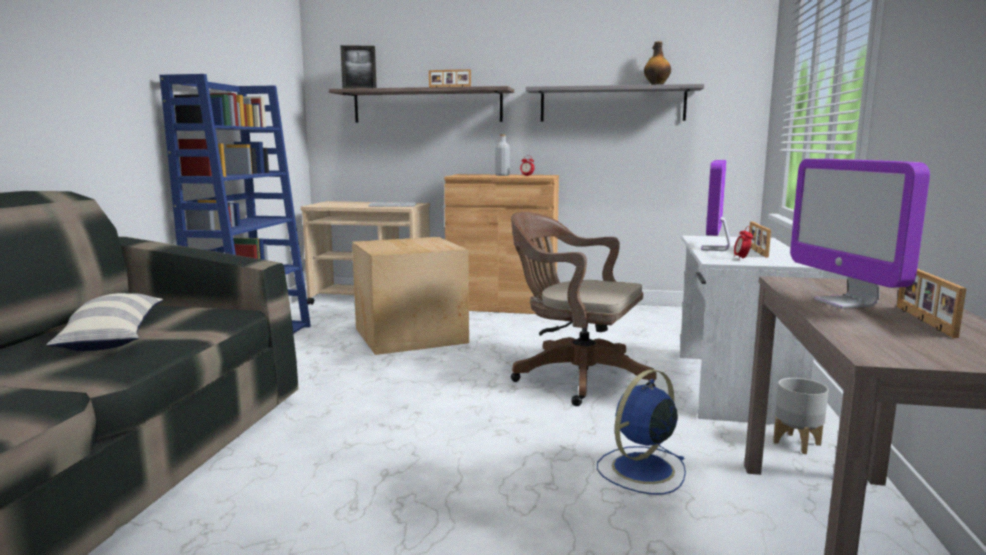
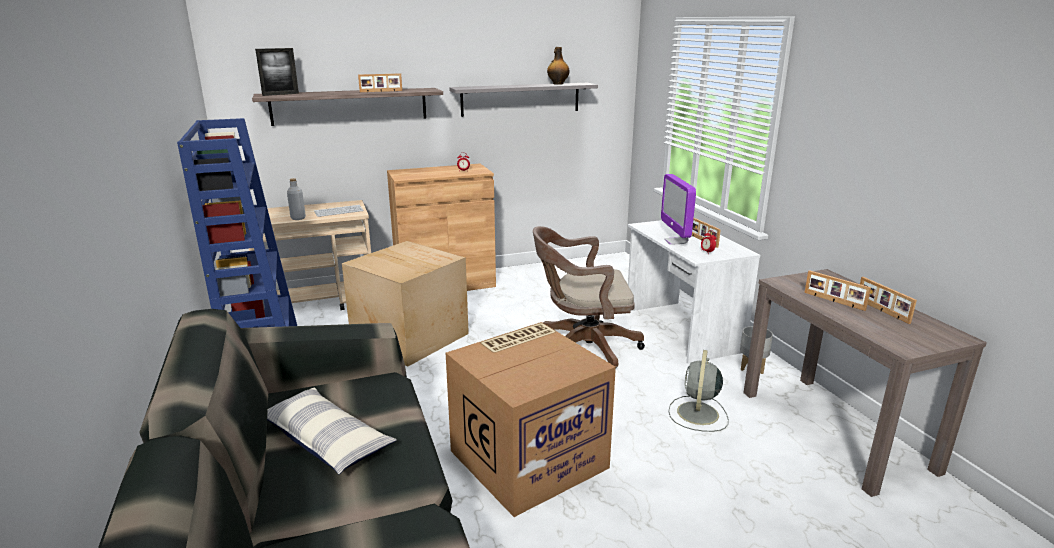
camera: 30 degrees left, 10 degrees up
grey bottle [495,134,510,176] -> grey bottle moved to [287,178,306,220]
blue fan [597,369,686,495] -> grey fan [668,350,729,432]
monitor [790,159,930,309] -> picture frame [804,270,871,311]
none -> cardboard box [446,322,616,517]

